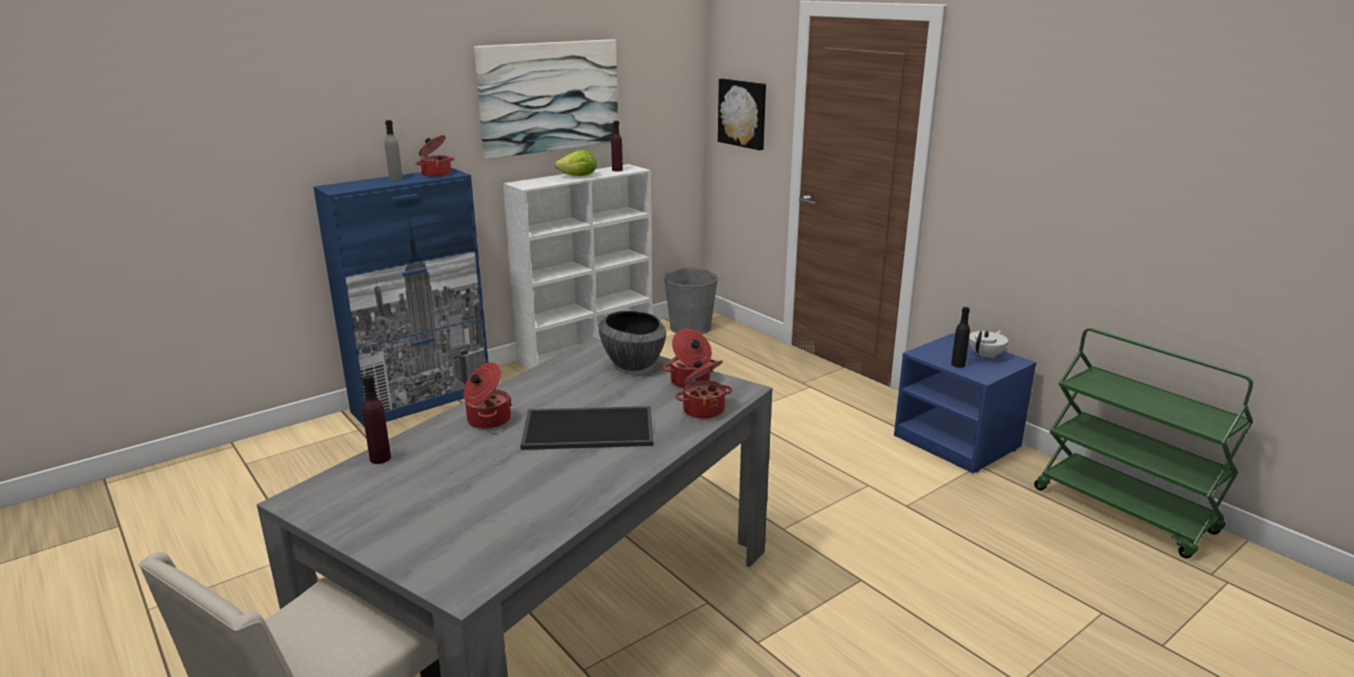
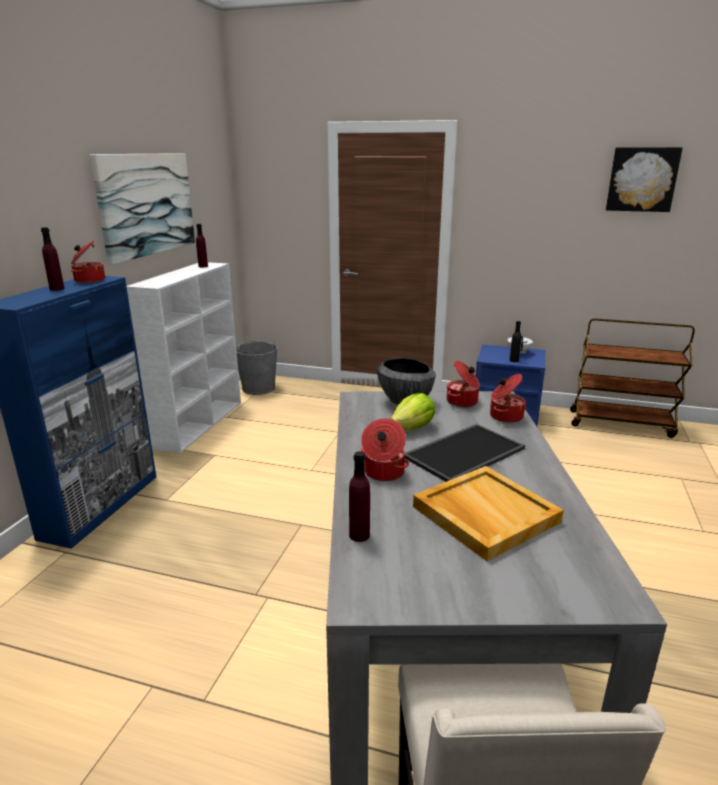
camera: 35 degrees left, 0 degrees up
grey bottle [385,120,403,181] -> purple bottle [41,227,64,291]
lettuce [555,150,597,176] -> lettuce moved to [390,393,435,430]
picture [718,78,766,150] -> picture moved to [606,147,683,212]
green cart [1034,328,1253,558] -> brown cart [570,318,695,438]
none -> beige tray [413,466,564,561]

